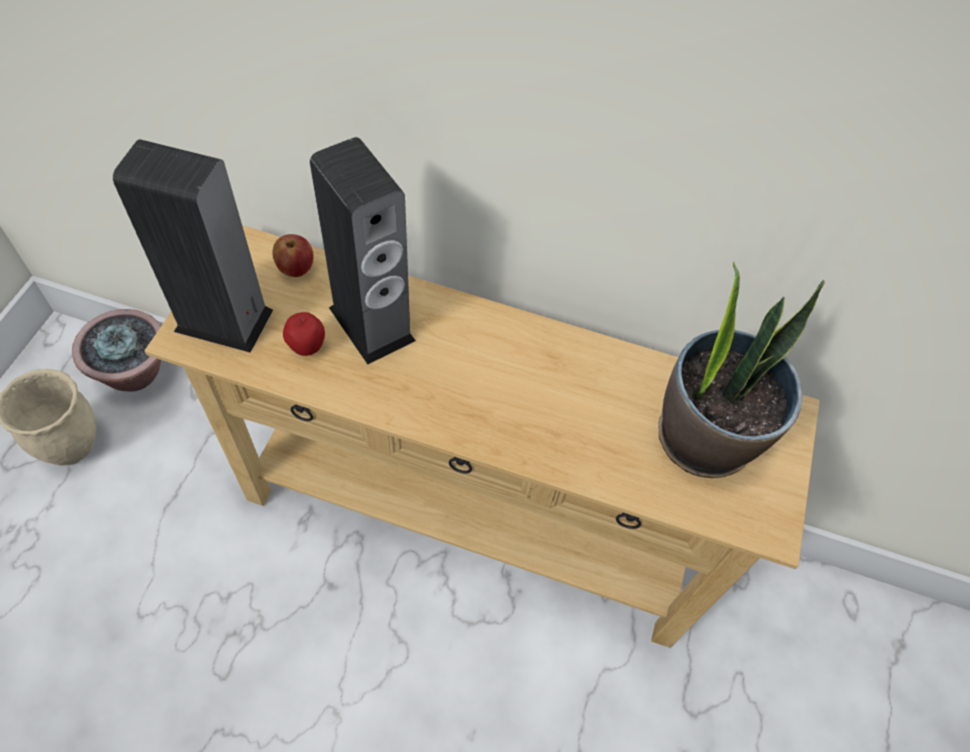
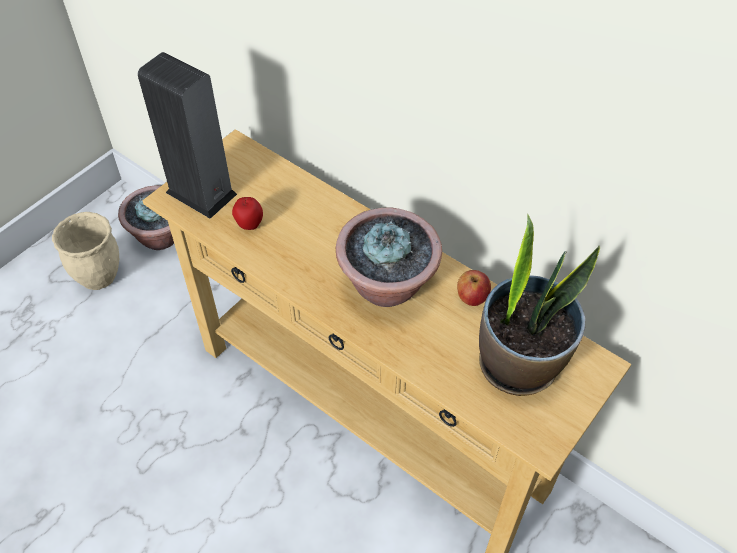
camera: 25 degrees right, 5 degrees down
apple [272,234,314,277] -> apple moved to [457,270,491,306]
speaker [310,137,416,364] -> none
none -> potted plant [336,207,442,307]

